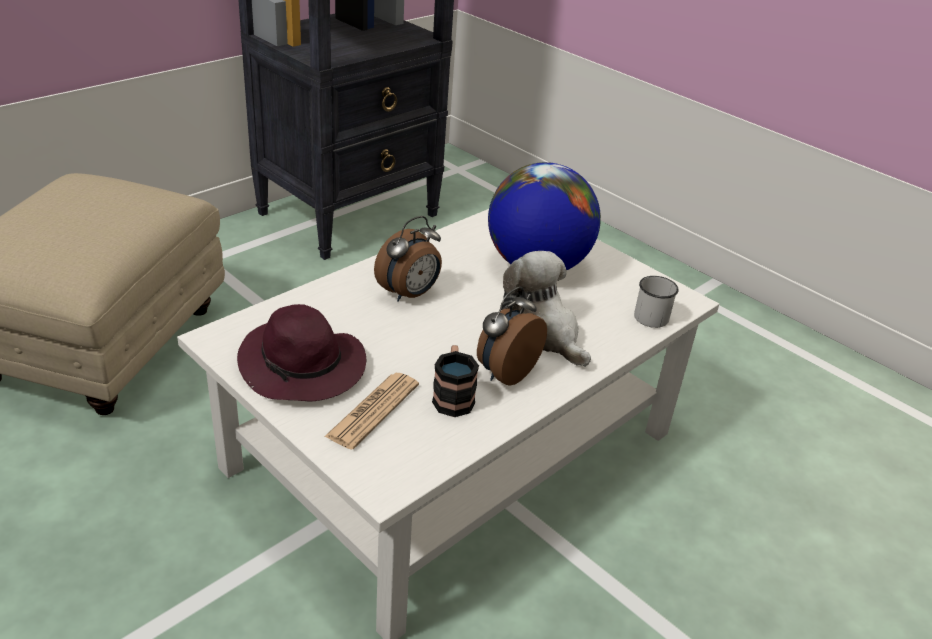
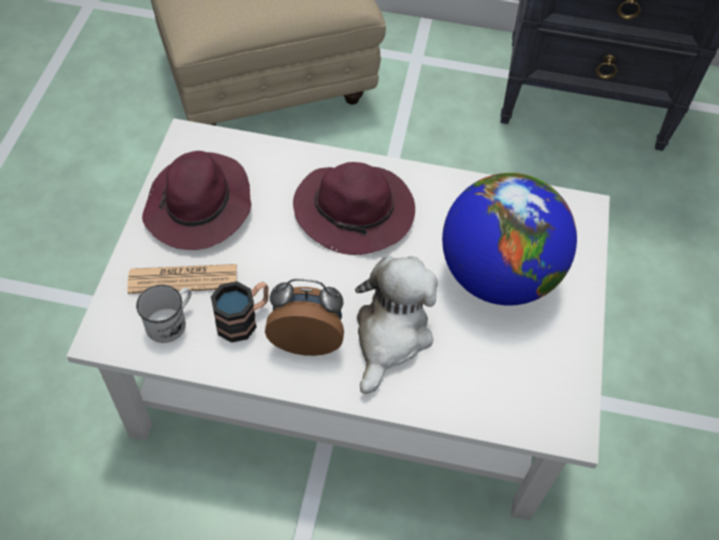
camera: 55 degrees right, 20 degrees up
alarm clock [374,216,442,302] -> purple hat [293,162,415,255]
white mug [634,276,679,328] -> white mug moved to [136,285,192,343]

